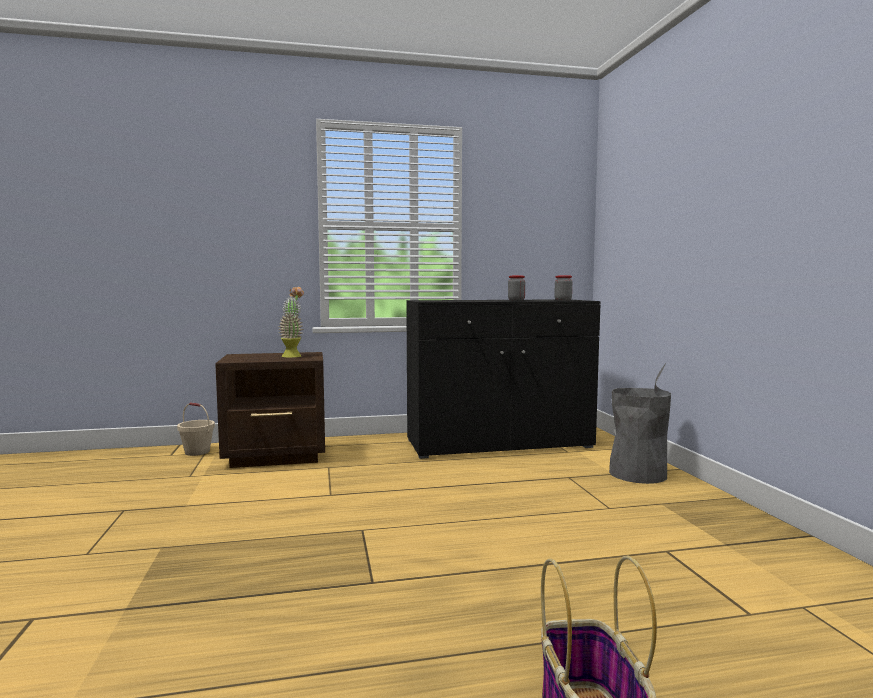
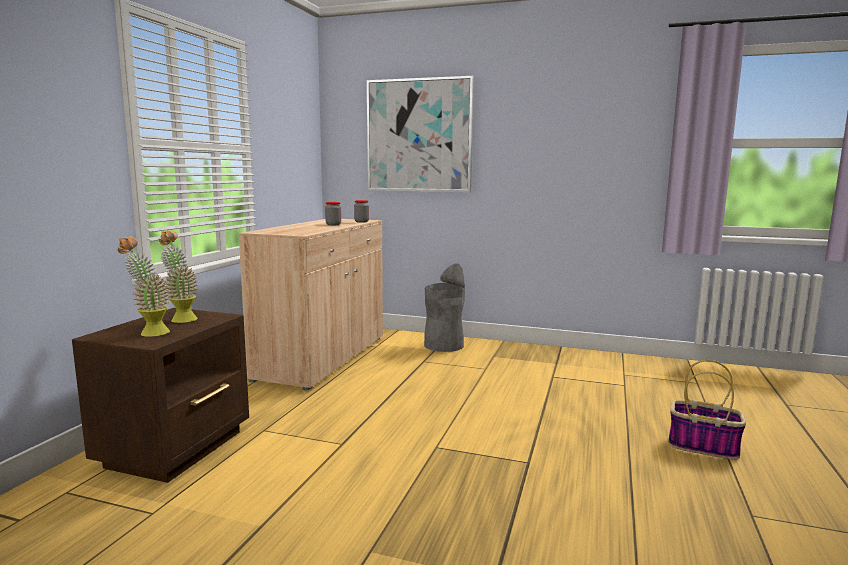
camera: 60 degrees left, 5 degrees up
beige bucket [177,402,215,456] -> none
black cabinet [406,299,600,459] -> beige cabinet [238,219,383,391]
none -> potted plant [118,236,170,337]
none -> picture [367,76,474,192]

